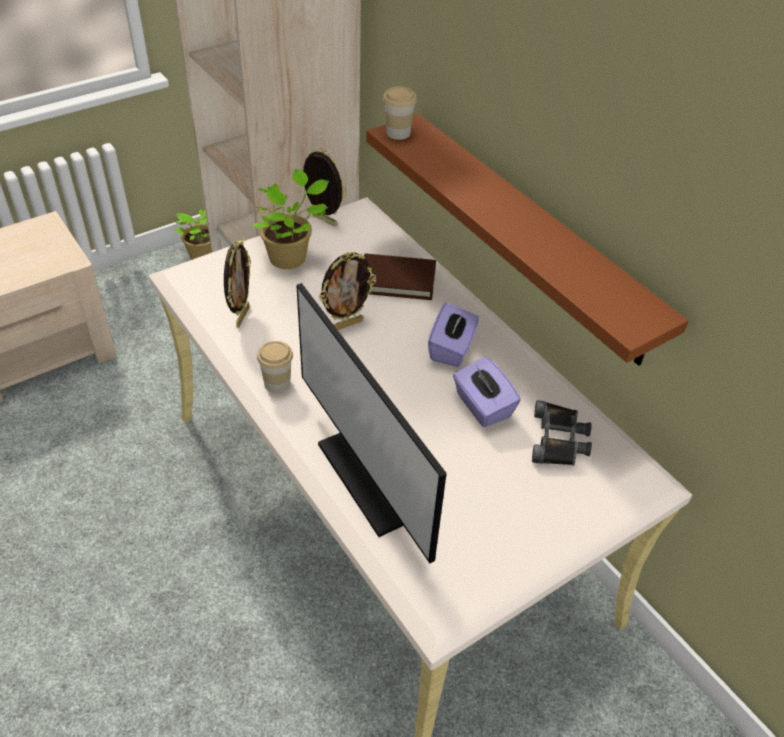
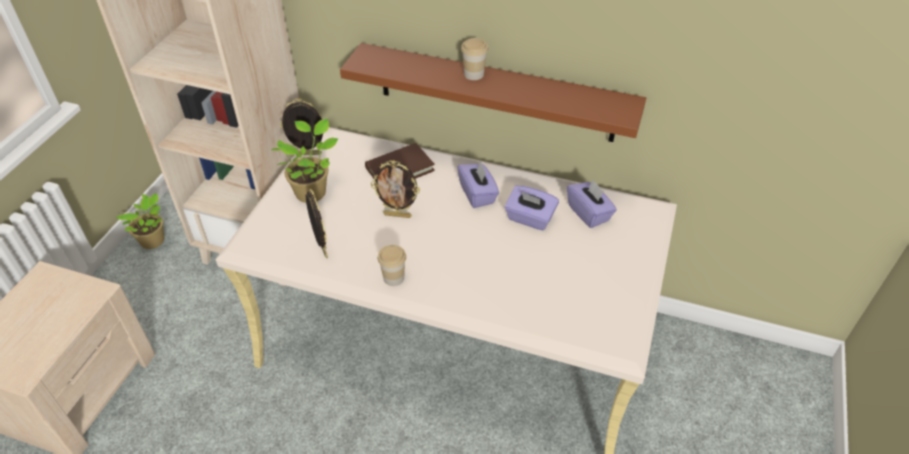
camera: 35 degrees left, 0 degrees up
monitor [296,283,447,563] -> none
picture frame [319,252,376,330] -> picture frame turned 75 degrees clockwise [371,160,420,218]
cup [383,86,417,140] -> cup moved to [461,38,488,80]
black binoculars [532,400,592,466] -> purple tissue box [567,180,617,228]

